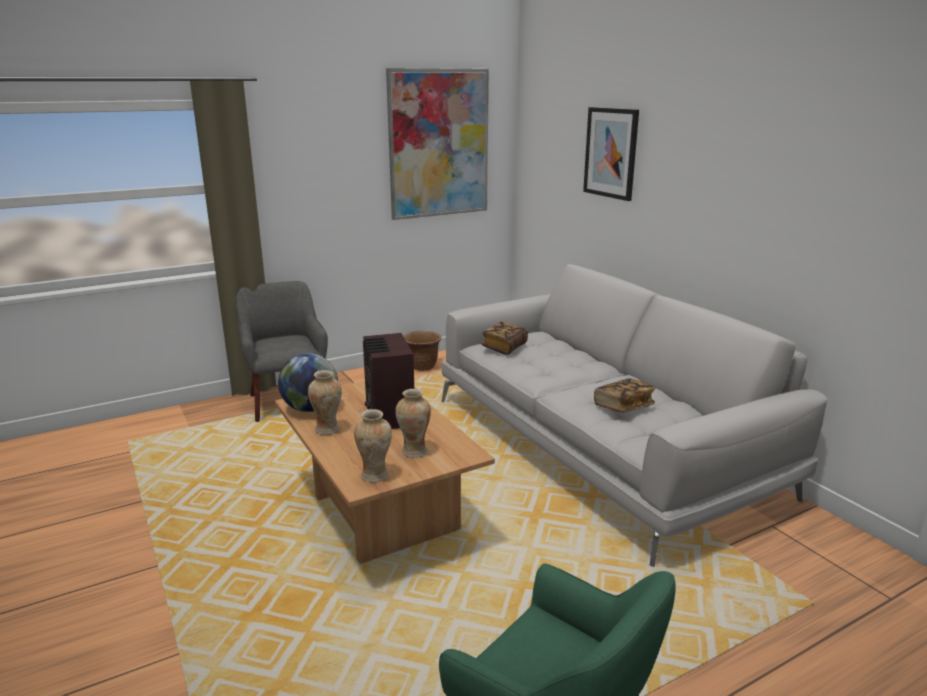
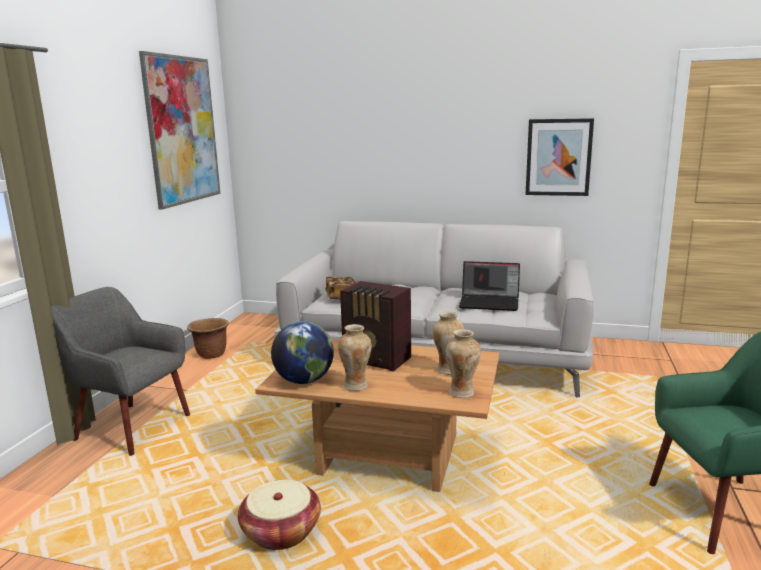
camera: 45 degrees left, 5 degrees down
picture [583,107,639,201] -> picture moved to [525,118,594,196]
book [594,378,656,413] -> laptop [459,261,520,311]
none -> basket [238,480,321,550]

